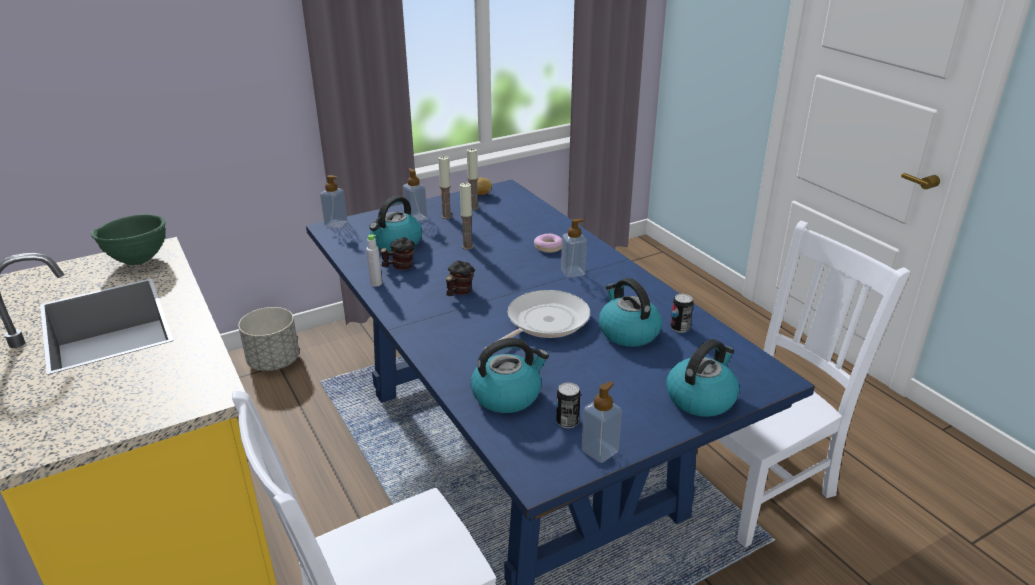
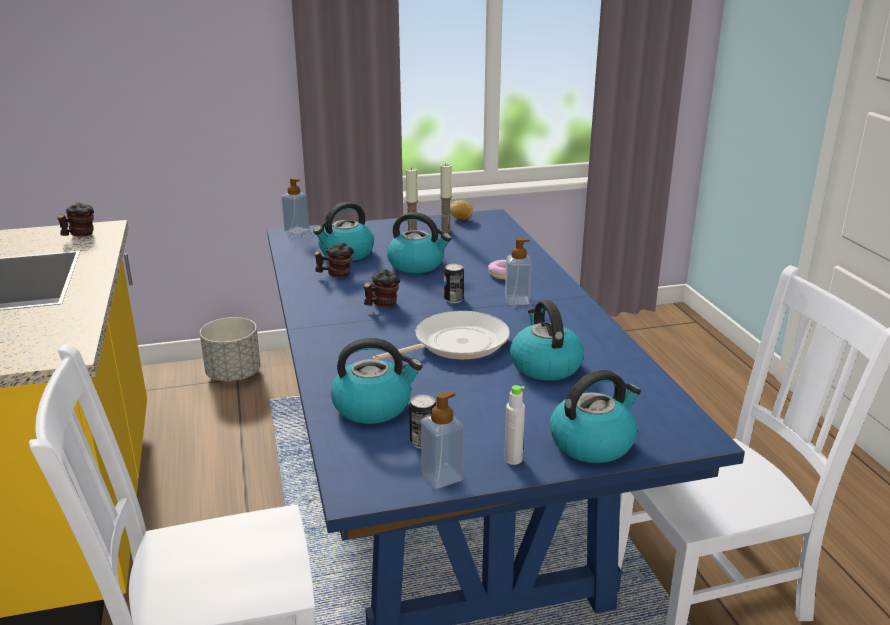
camera: 15 degrees right, 5 degrees down
green bowl [91,214,166,265] -> mug [57,202,94,237]
grey bottle [366,235,382,287] -> grey bottle moved to [504,385,525,465]
soap dispenser [403,168,427,221] -> none
candle [460,183,474,250] -> kettle [387,212,452,273]
can [670,294,693,333] -> can moved to [444,264,464,303]

